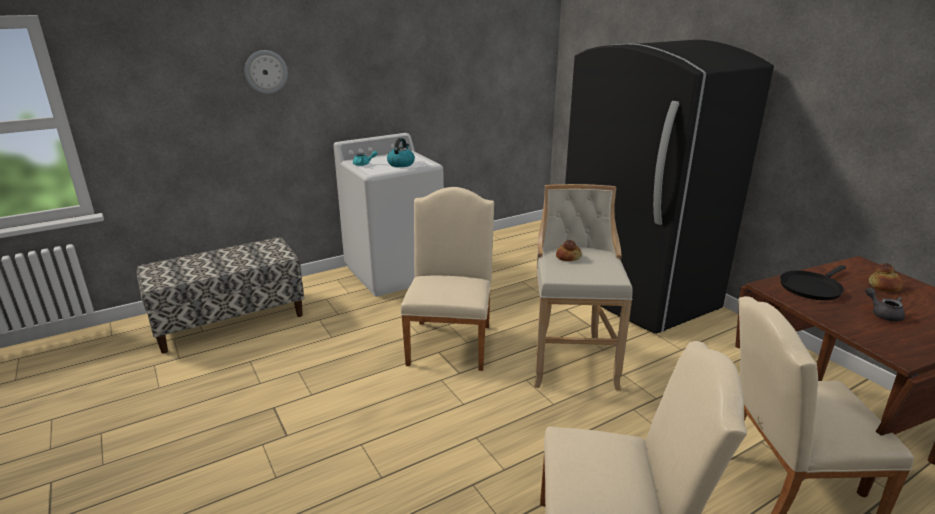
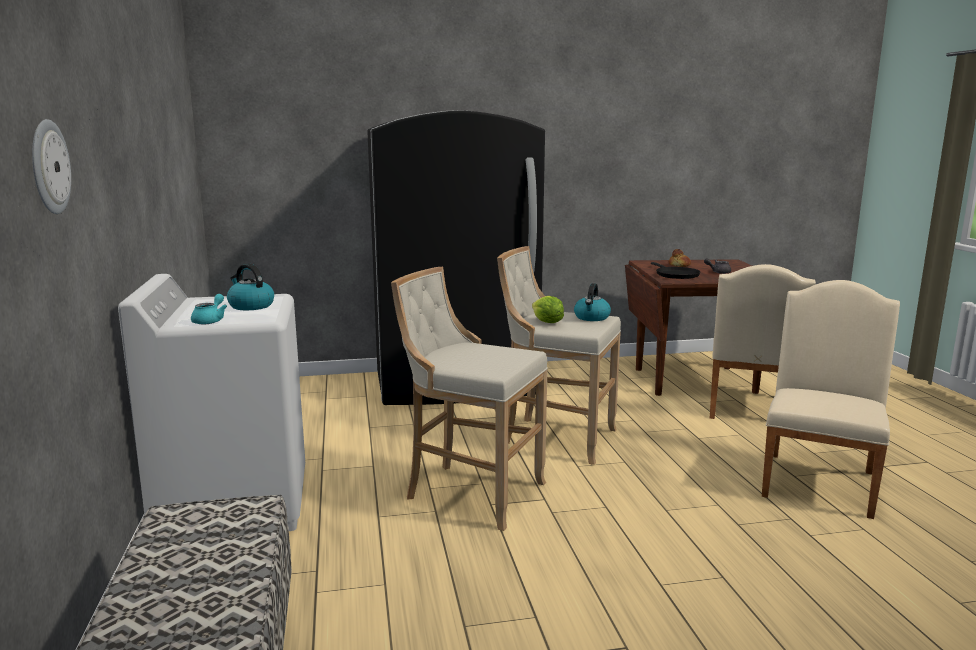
camera: 70 degrees left, 10 degrees down
beige chair [400,187,494,371] -> beige stool [391,267,548,531]
bread [556,240,582,261] -> lettuce [532,296,564,323]
none -> kettle [574,283,611,321]

